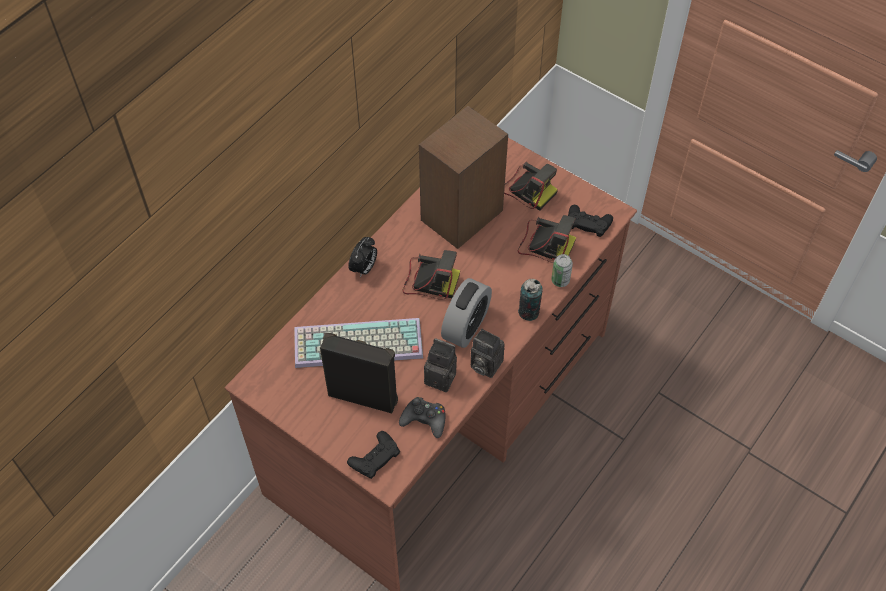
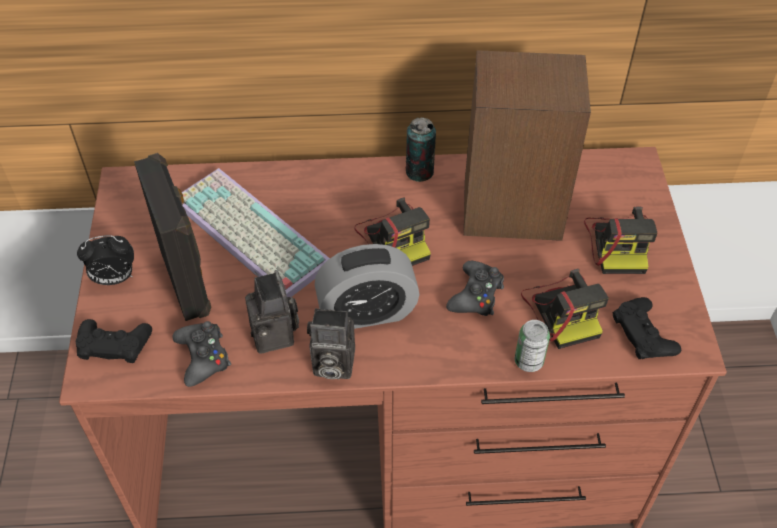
camera: 50 degrees right, 5 degrees down
alarm clock [348,237,377,277] -> alarm clock moved to [77,235,134,285]
camera [471,329,505,378] -> camera turned 75 degrees counterclockwise [307,308,355,380]
can [518,279,543,321] -> can moved to [406,117,436,182]
none -> black game controller [446,261,504,316]

